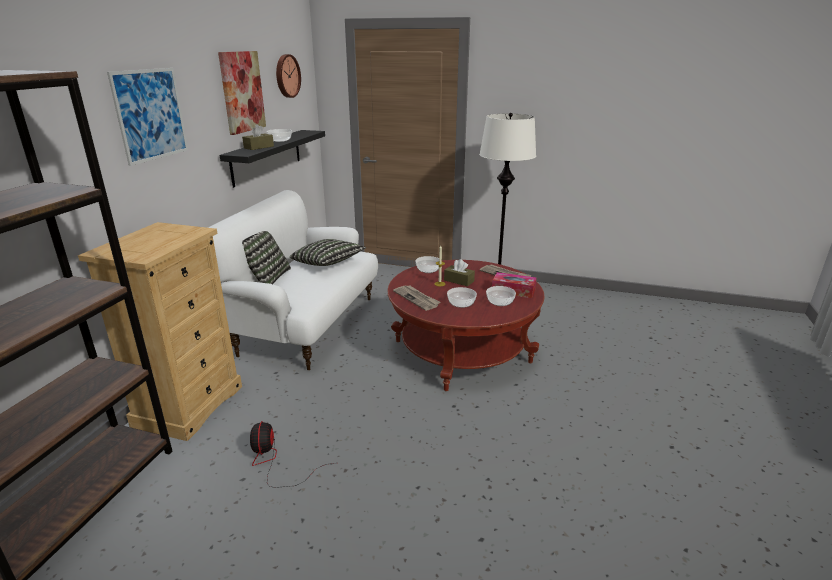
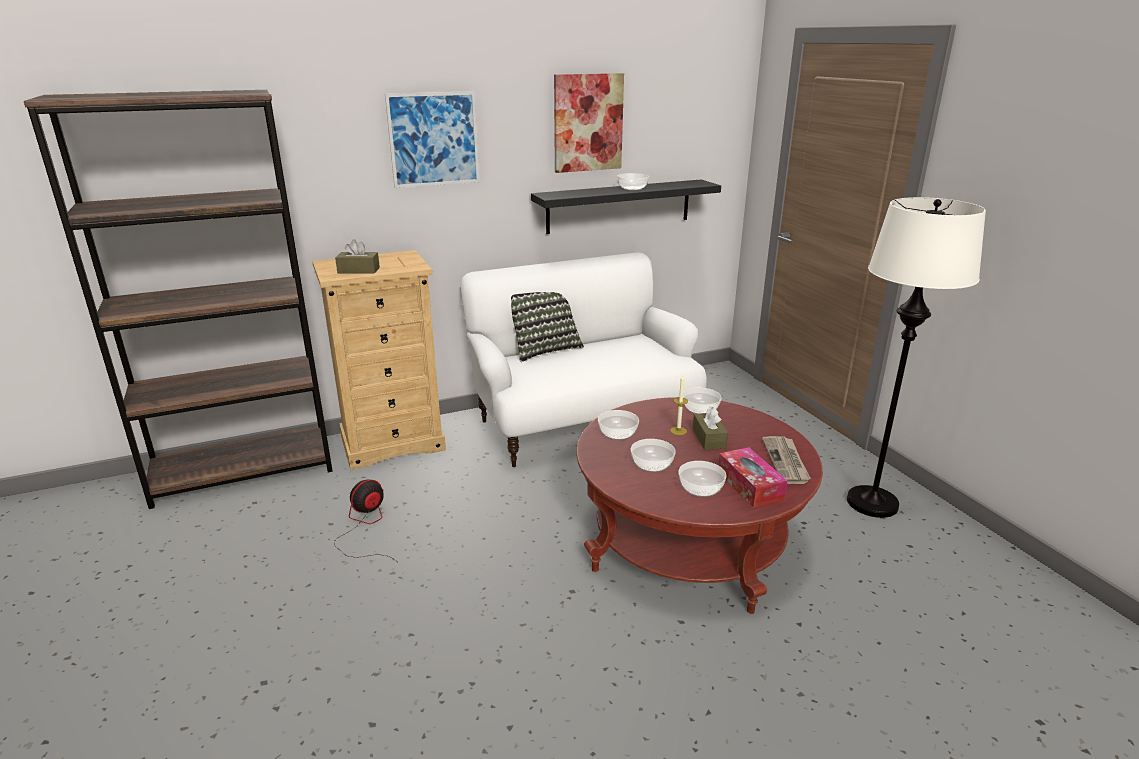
camera: 50 degrees right, 0 degrees up
brown tissue box [242,124,274,150] -> brown tissue box moved to [335,239,380,274]
wall clock [276,54,301,98] -> none
pillow [290,239,366,266] -> none
newspaper [393,286,440,311] -> bowl [598,410,639,440]

